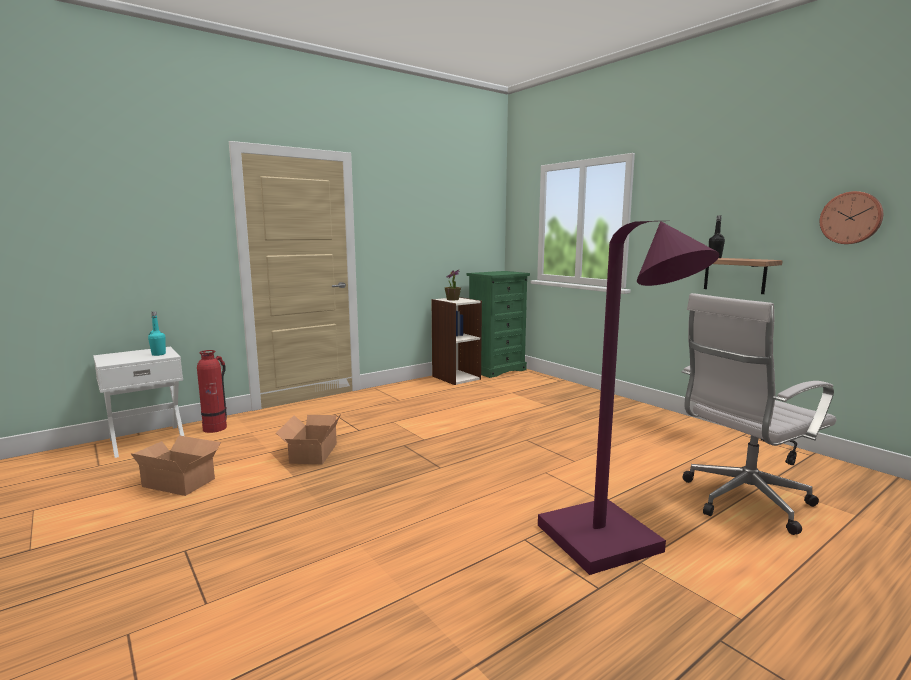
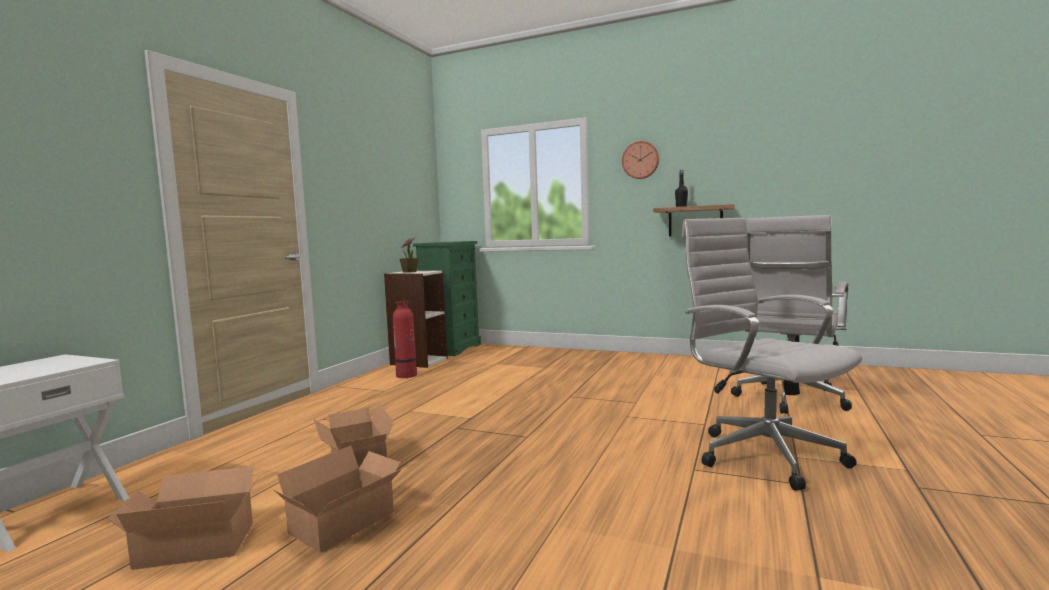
camera: 30 degrees left, 5 degrees down
turquoise bottle [148,311,166,356] -> none
fire extinguisher [197,350,227,433] -> fire extinguisher moved to [393,301,417,378]
purple floor lamp [538,221,720,575] -> white office chair [682,218,862,491]
wall clock [820,191,883,244] -> wall clock moved to [622,141,659,179]
none -> cardboard box [273,446,403,552]

